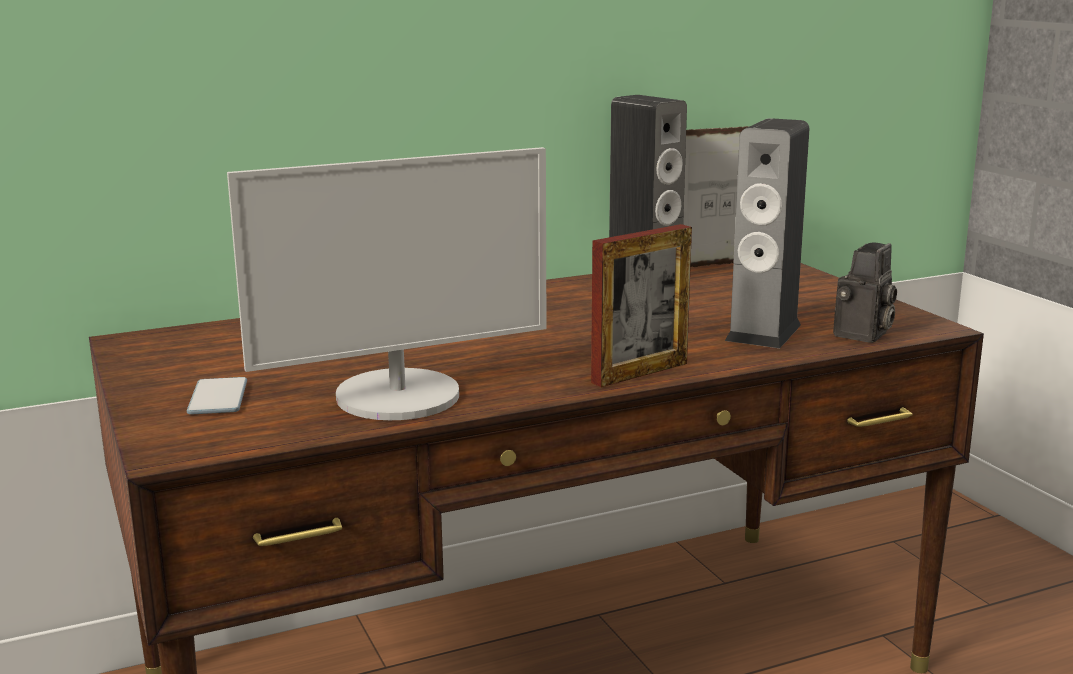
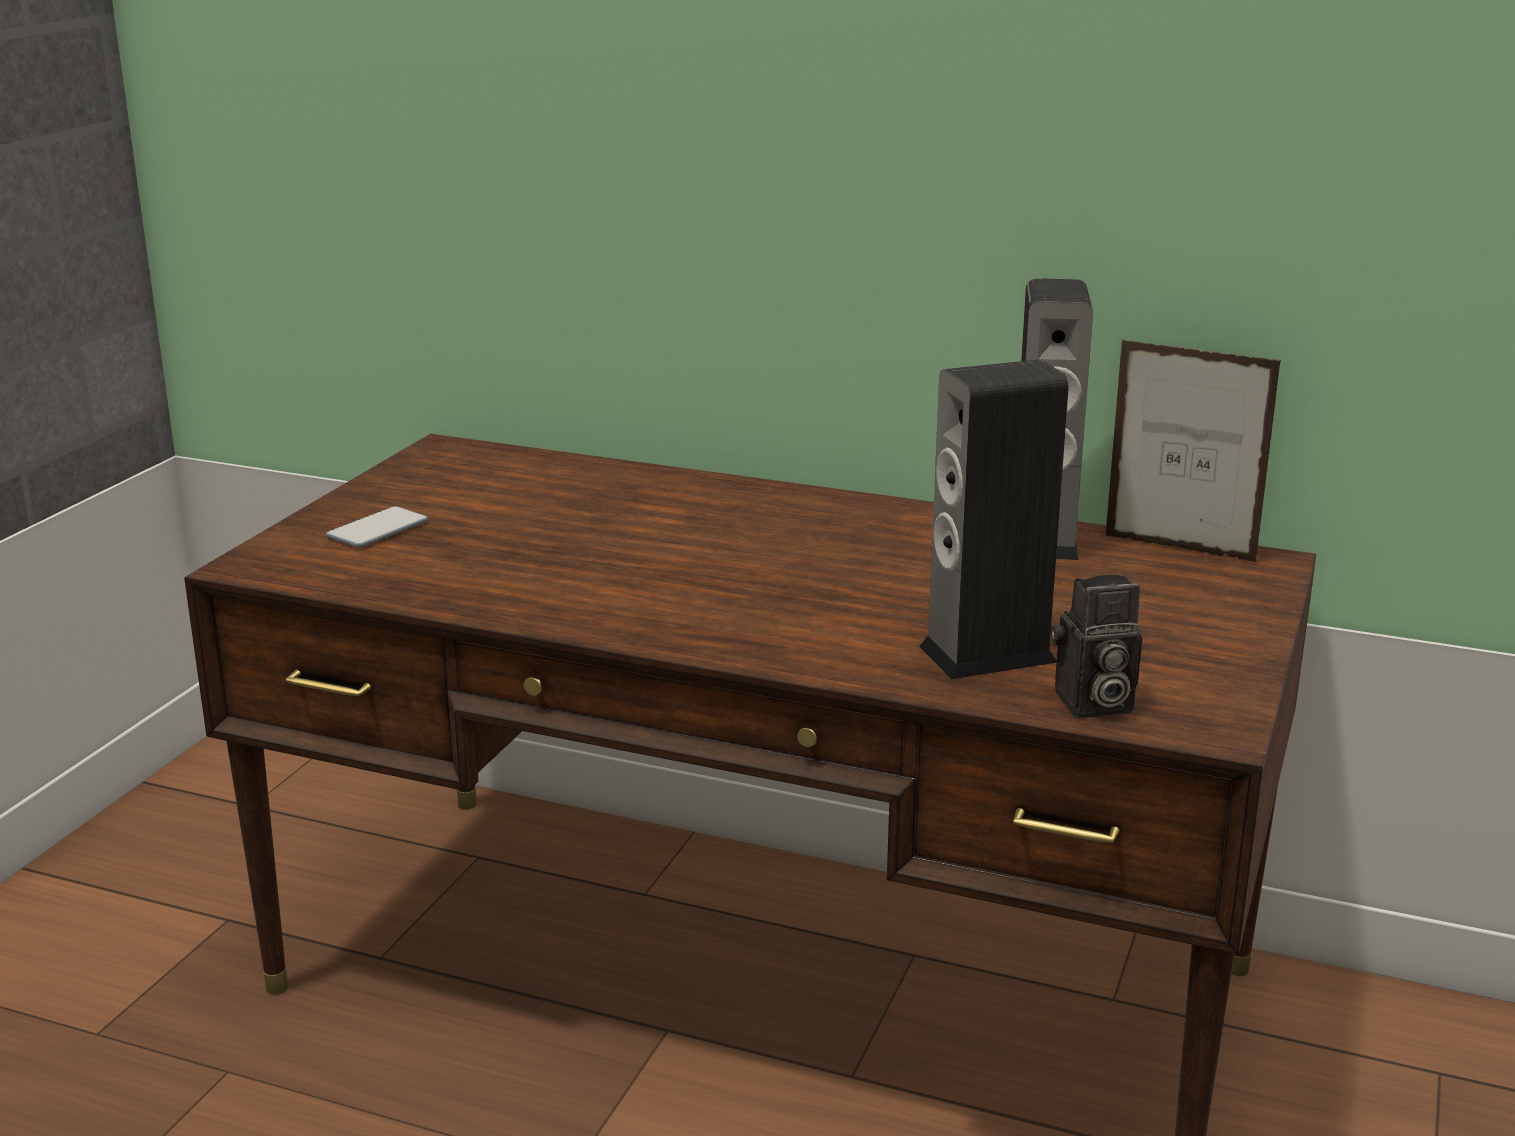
camera: 45 degrees right, 5 degrees up
monitor [227,147,547,420] -> none
picture frame [591,224,692,387] -> none

